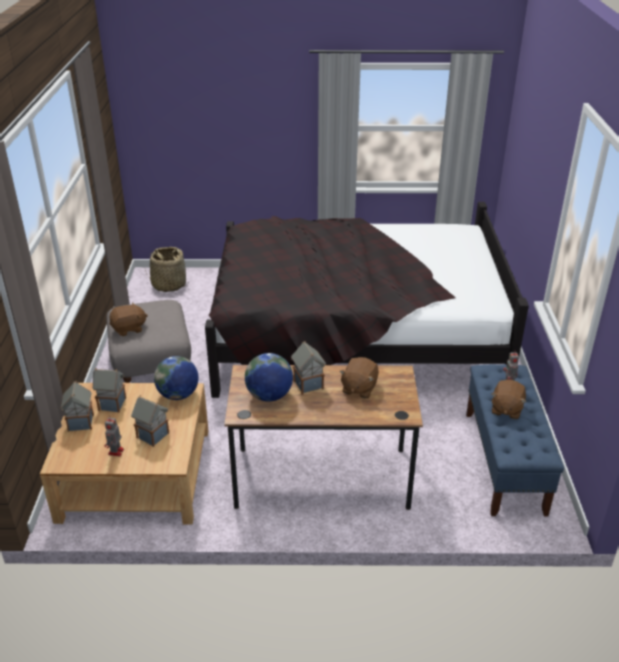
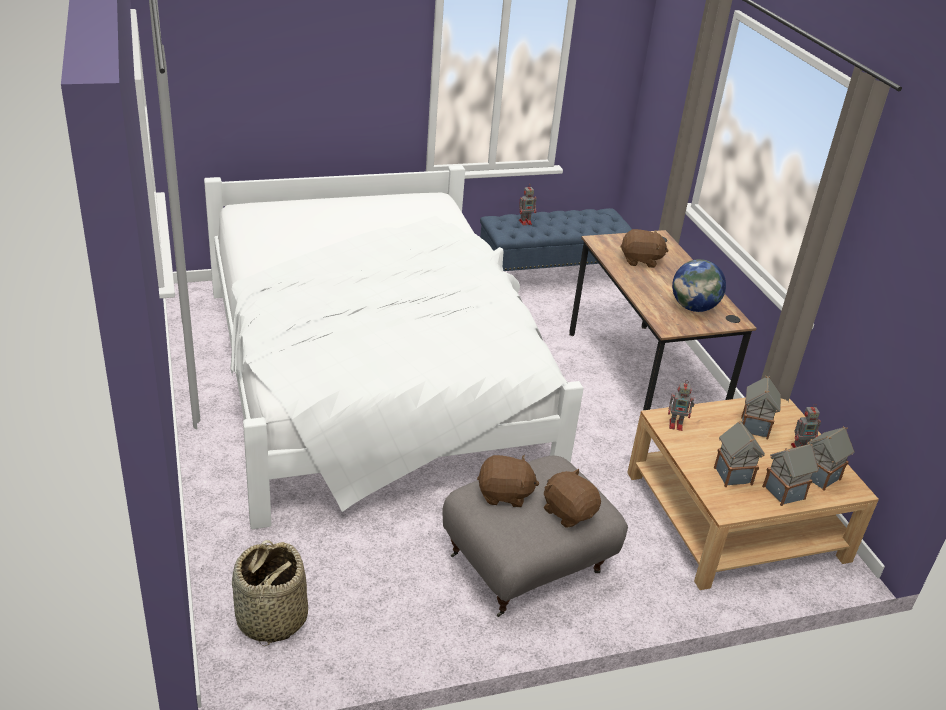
camera: 110 degrees left, 0 degrees up
globe [154,356,199,400] -> toy robot [668,380,694,431]
black bed [205,202,529,398] -> white bed [204,165,584,529]
toy house [291,341,326,395] -> toy house moved to [807,426,855,491]
brown plush toy [491,380,526,419] -> brown plush toy moved to [477,455,539,507]

